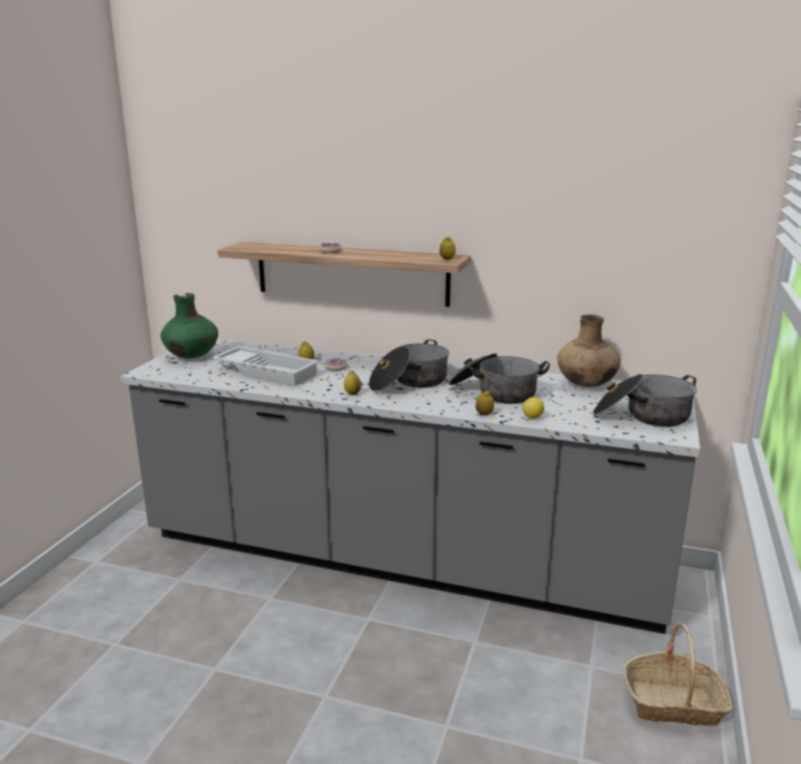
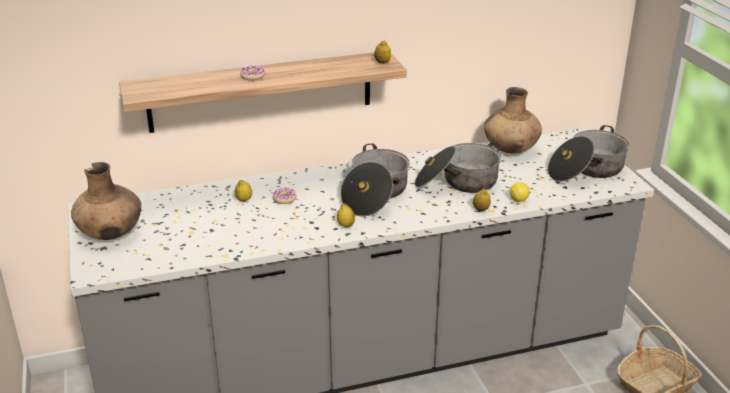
camera: 35 degrees left, 10 degrees up
green vase [160,293,218,359] -> brown vase [71,162,141,240]
white tray [212,346,319,386] -> none

